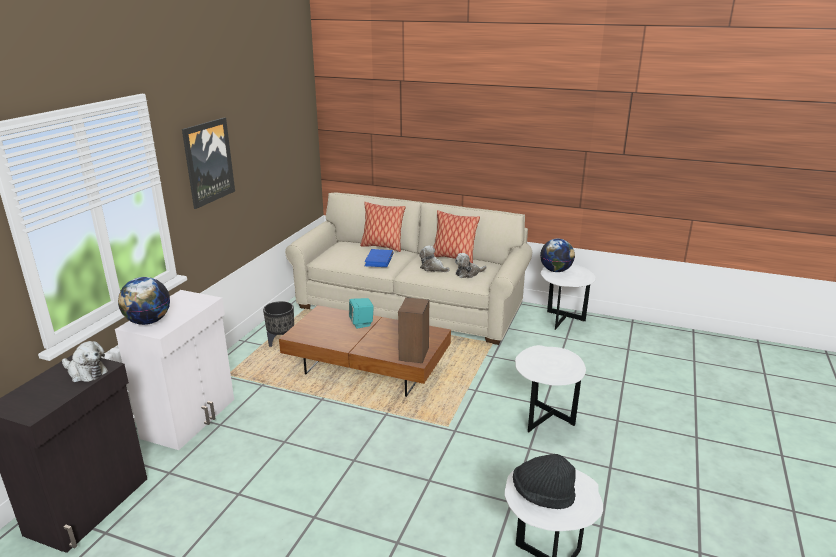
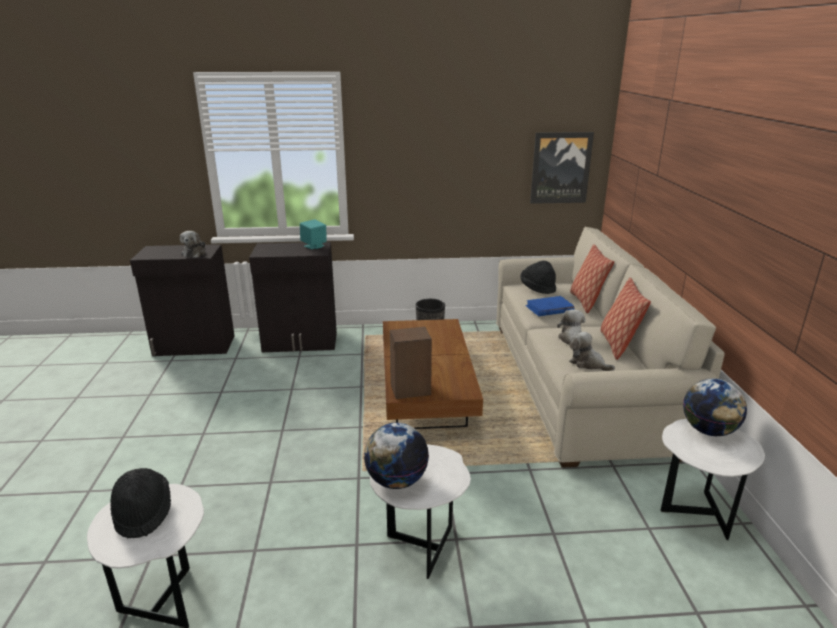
camera: 65 degrees right, 0 degrees up
white cabinet [115,290,234,450] -> black cabinet [249,242,337,352]
globe [118,277,170,325] -> globe moved to [364,423,429,489]
picture [182,117,235,209] -> picture moved to [530,132,594,204]
turquoise speaker [349,298,374,328] -> turquoise speaker moved to [300,219,327,249]
none -> black hat [520,261,556,294]

